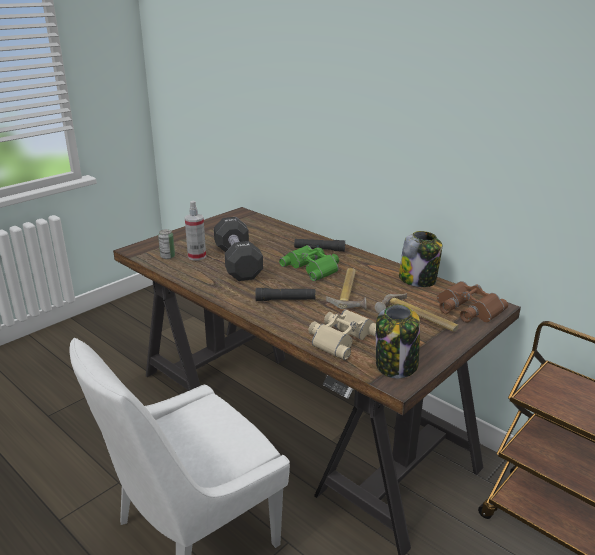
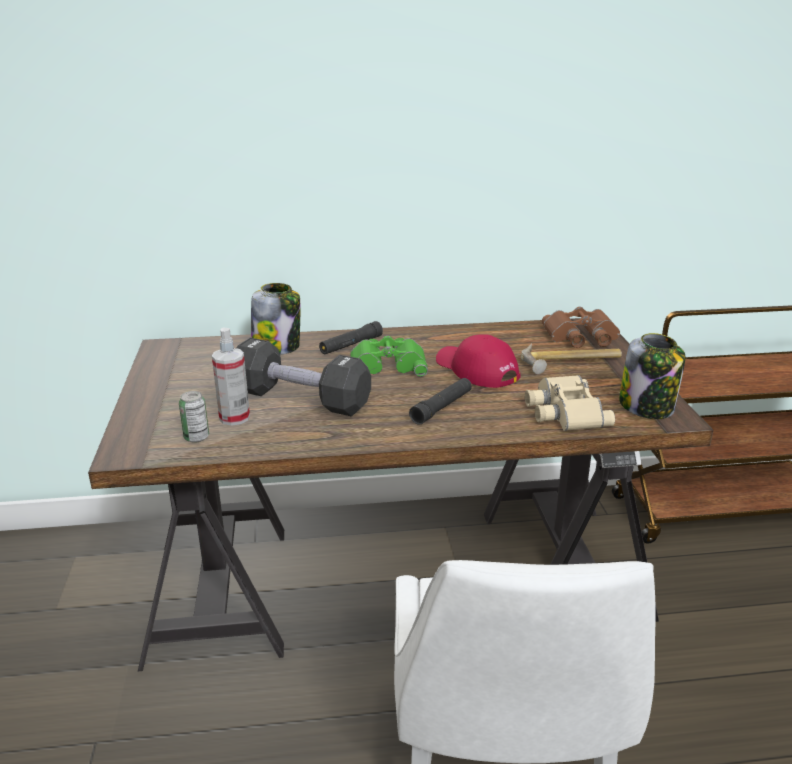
camera: 50 degrees left, 0 degrees up
hammer [326,268,367,310] -> red cap [436,334,520,388]
jar [399,231,442,287] -> jar moved to [251,283,300,355]

